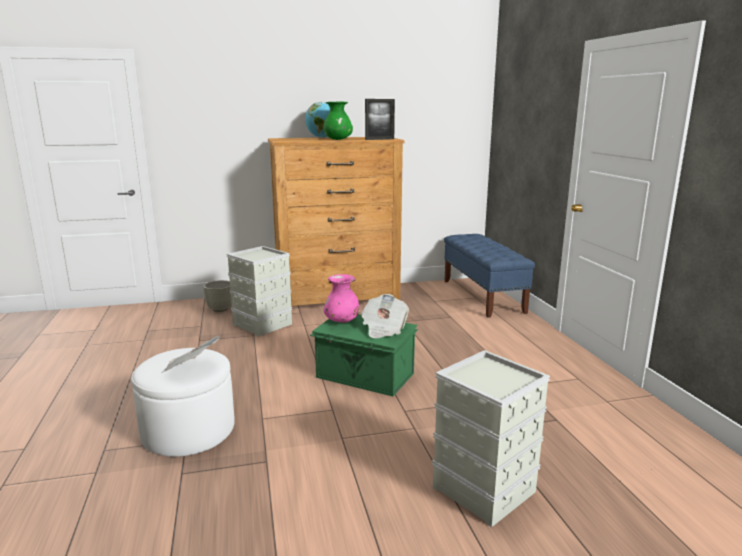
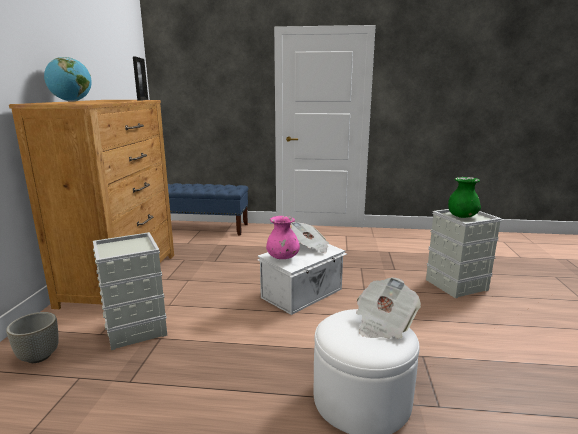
camera: 70 degrees left, 0 degrees up
green storage box [310,314,418,396] -> white storage box [258,243,347,315]
green vase [323,101,353,140] -> green vase moved to [448,177,481,218]

